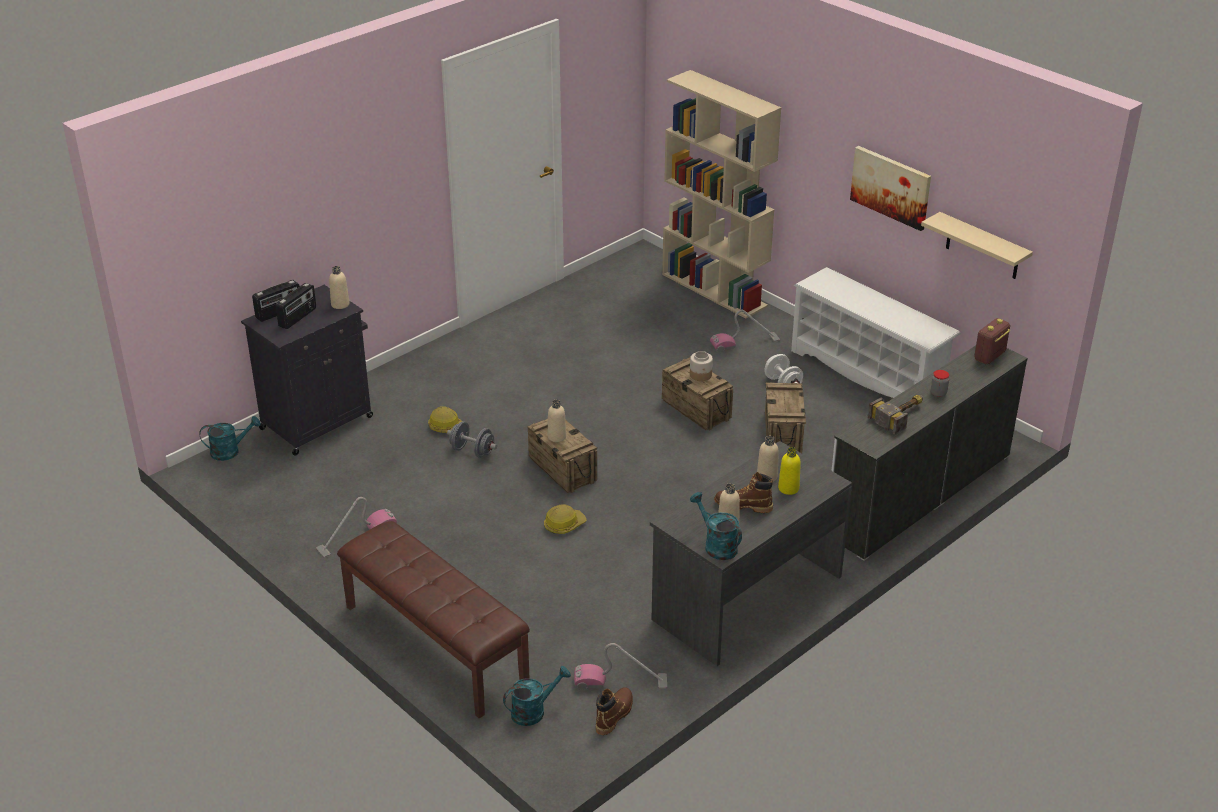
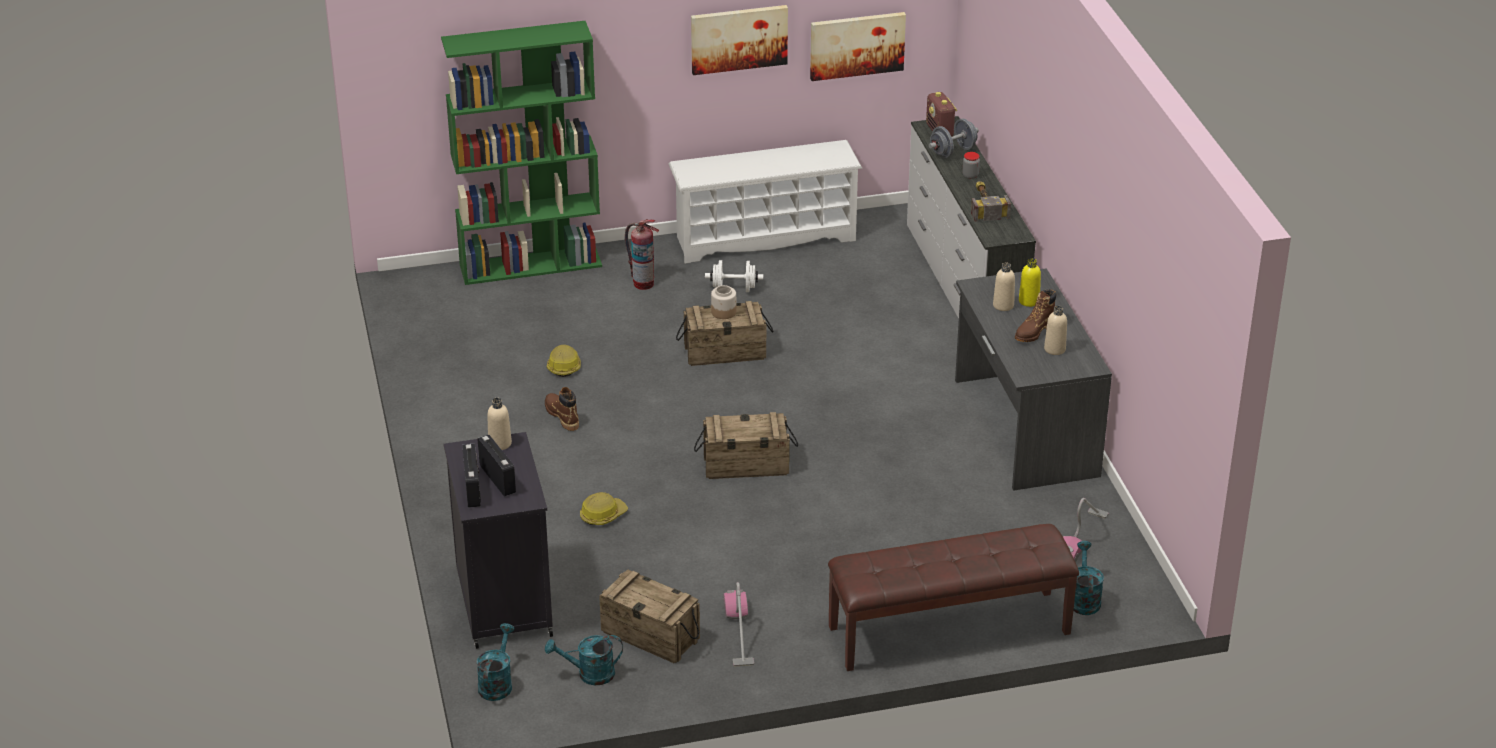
camera: 60 degrees left, 0 degrees up
grey dumbbell [447,421,497,458] -> grey dumbbell moved to [929,118,979,158]
hard hat [544,504,587,534] -> hard hat moved to [547,345,581,377]
beige bottle [548,400,566,442] -> none
brown boot [596,687,633,735] -> brown boot moved to [545,387,579,431]
beige bookcase [662,70,781,319] -> green bookcase [441,21,602,285]
turquoise watering can [690,492,742,560] -> turquoise watering can moved to [545,635,623,685]
vacuum cleaner [710,309,780,352] -> fire extinguisher [625,219,659,290]
crate [765,382,806,453] -> crate moved to [599,569,700,663]
beige shelf [921,212,1033,279] -> picture [810,12,906,81]

